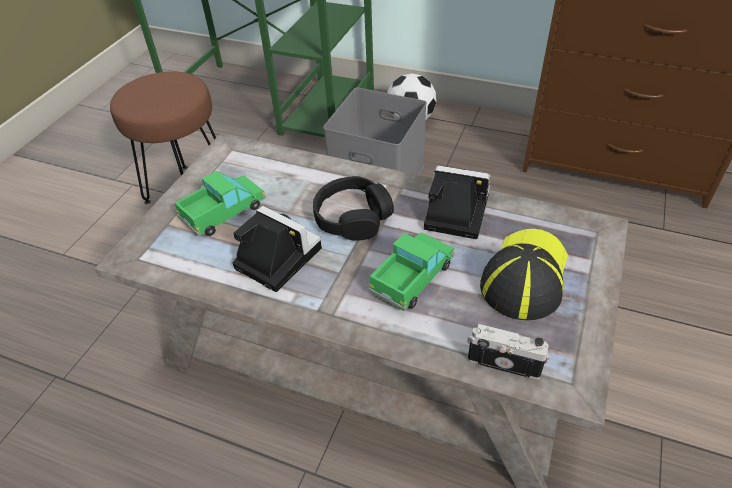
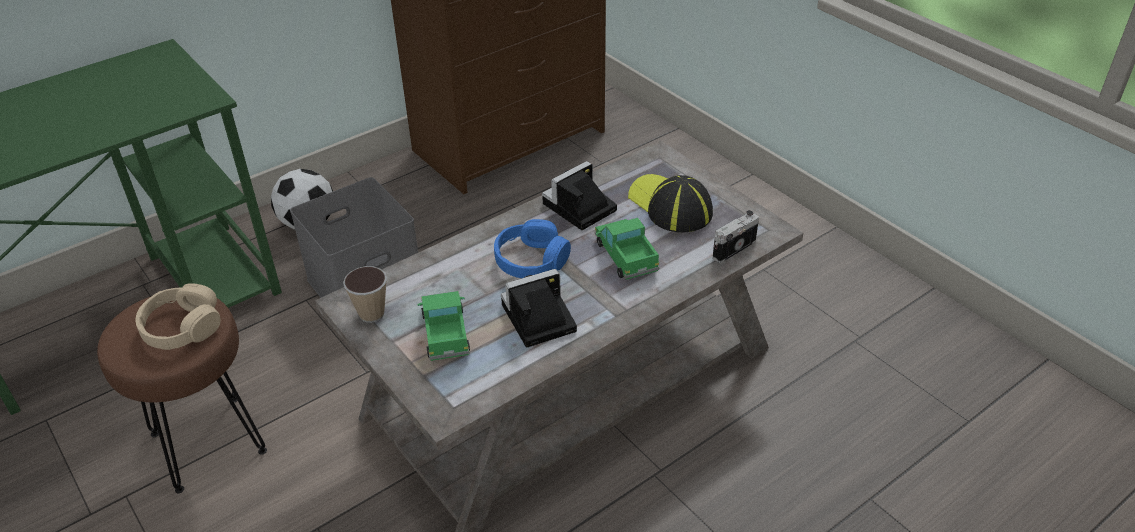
camera: 60 degrees left, 5 degrees down
black headphones [313,176,394,241] -> blue headphones [494,219,571,278]
none -> beige headphones [136,283,221,350]
none -> cup [343,266,387,323]

